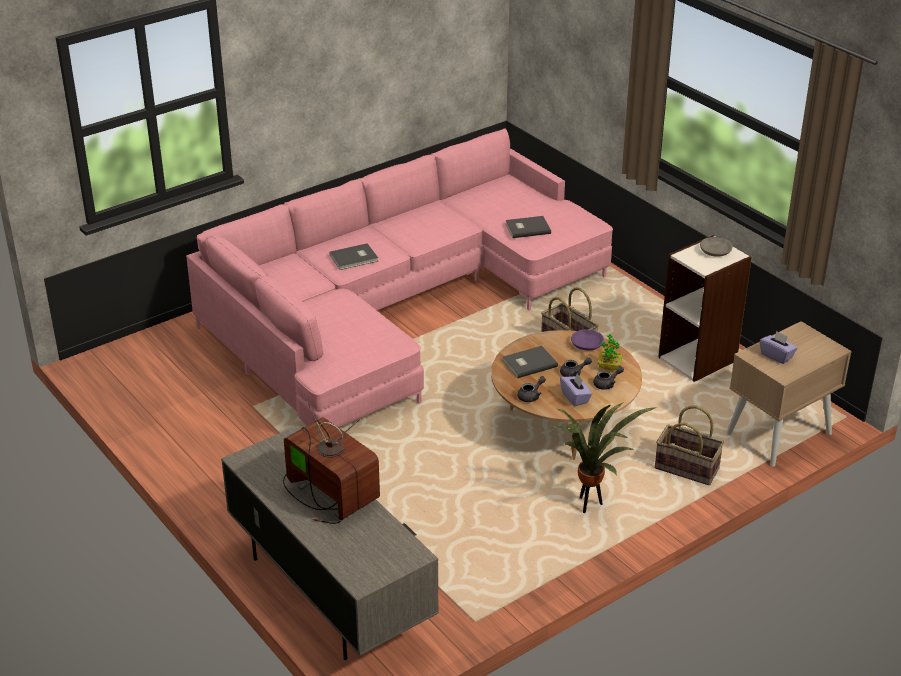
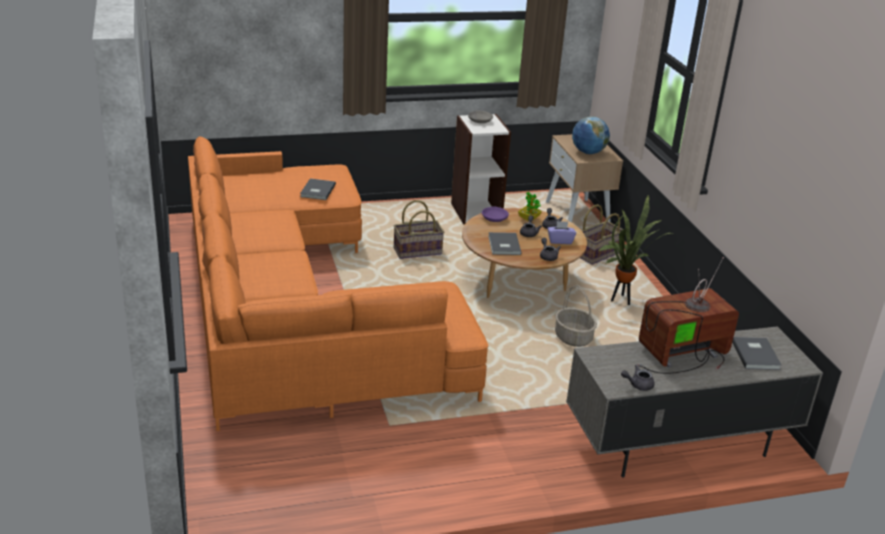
camera: 70 degrees left, 5 degrees down
pink sofa [186,128,613,427] -> orange sofa [188,136,488,431]
grey book [329,243,378,270] -> grey book moved to [732,337,782,370]
purple tissue box [760,331,797,364] -> globe [572,116,610,154]
none -> basket [555,286,597,347]
none -> grey teapot [621,365,655,391]

